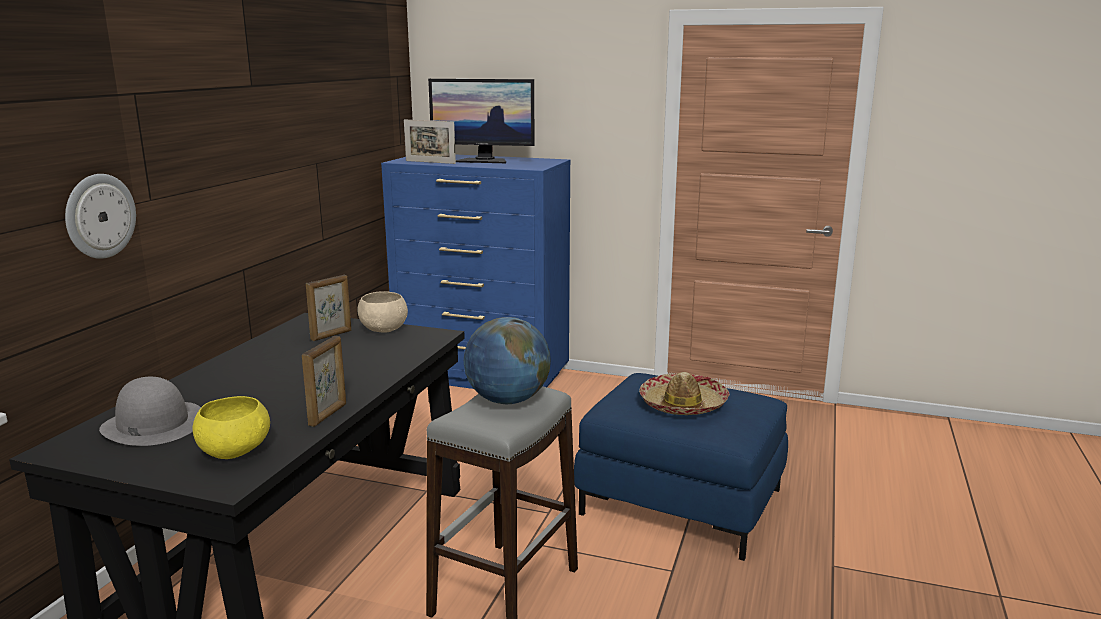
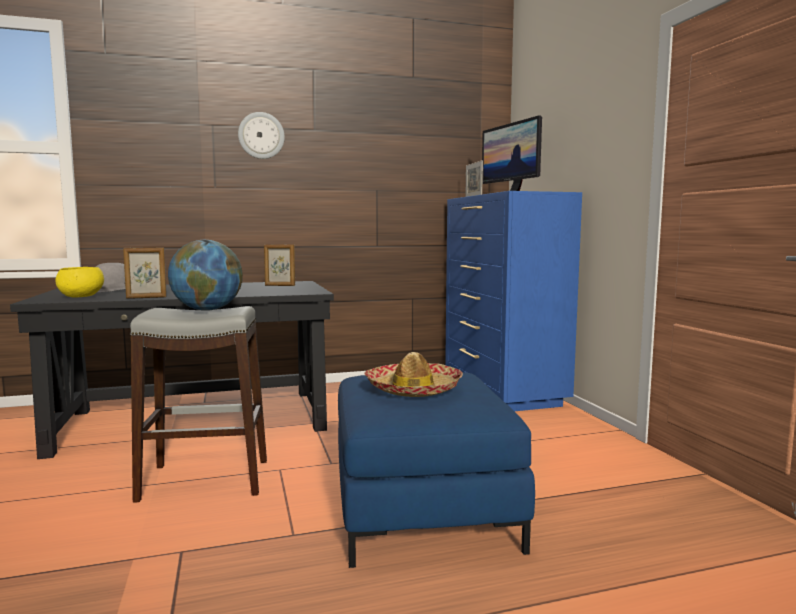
camera: 55 degrees right, 10 degrees down
wall clock [65,174,136,259] -> wall clock moved to [238,112,285,159]
beige bowl [357,291,408,333] -> none

